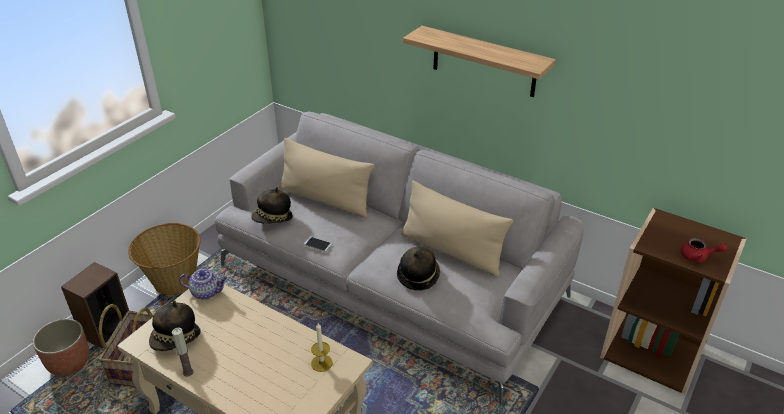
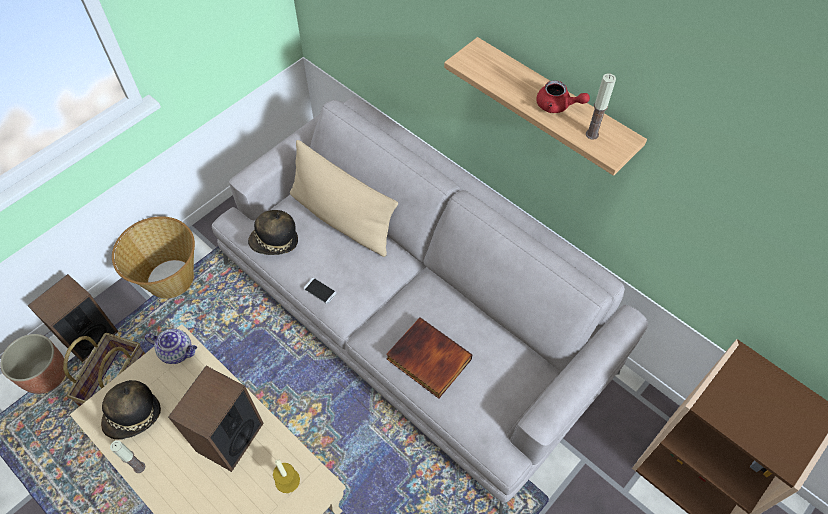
camera: 10 degrees right, 20 degrees up
hat [397,246,440,291] -> book [386,318,472,399]
beige pillow [401,181,513,277] -> none
red teapot [681,238,727,262] -> red teapot moved to [536,81,590,113]
none -> speaker [168,366,264,472]
none -> candle [586,73,616,140]

